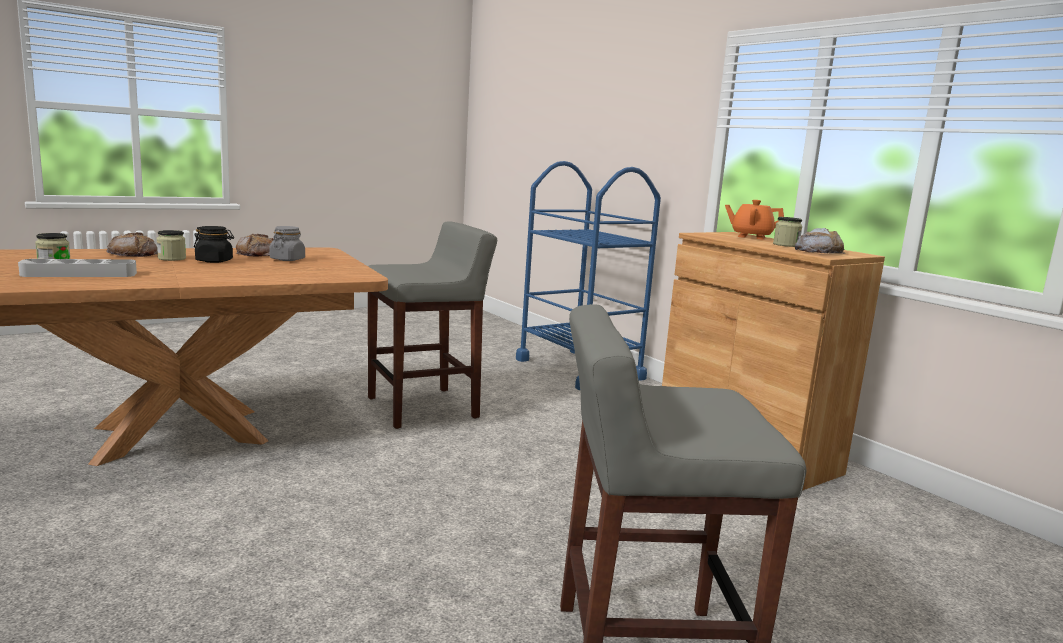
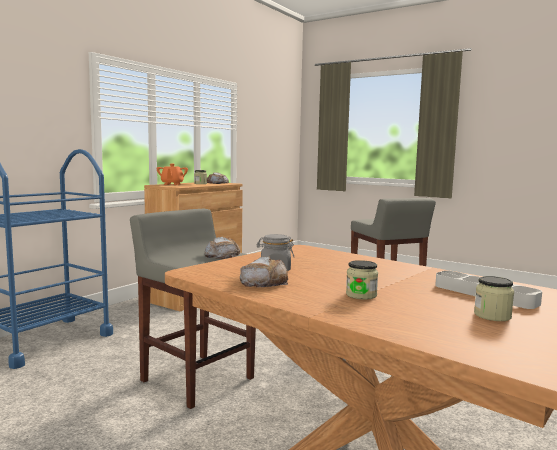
camera: 110 degrees left, 5 degrees down
bread [106,232,158,257] -> bread moved to [205,237,241,259]
black jar [194,226,234,263] -> none

